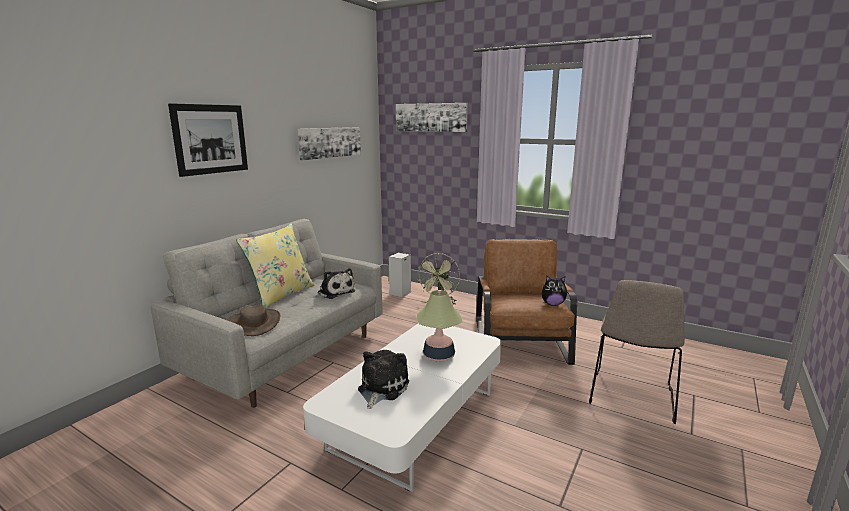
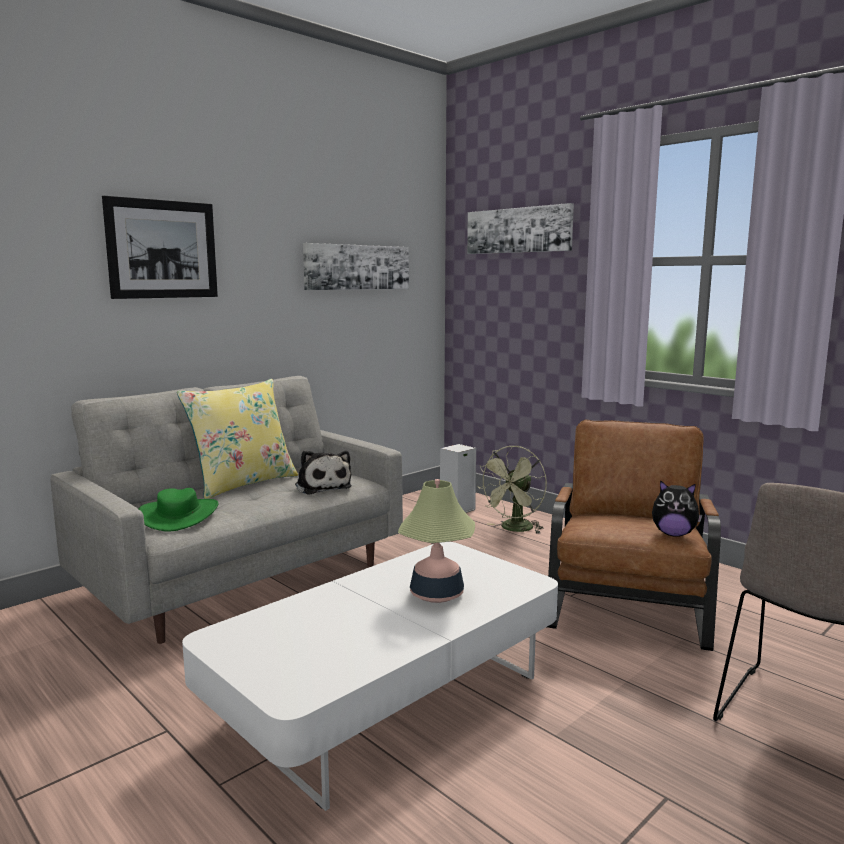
camera: 15 degrees right, 5 degrees down
brown hat [227,304,280,336] -> green hat [139,488,218,531]
plush toy [358,350,409,409] -> none

